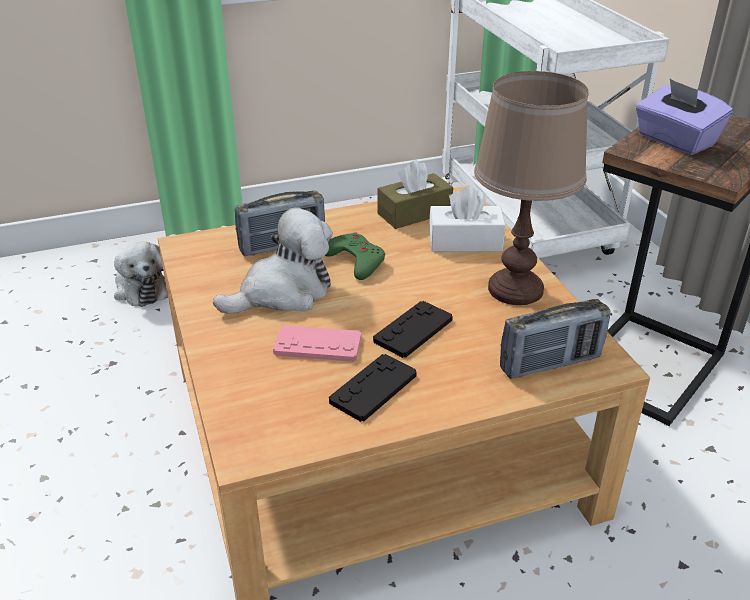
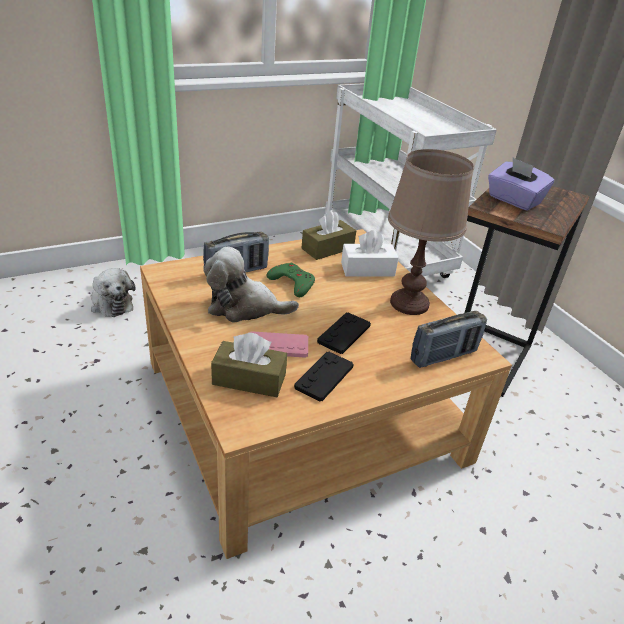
camera: 10 degrees left, 0 degrees up
plush toy [213,207,333,314] -> plush toy turned 135 degrees counterclockwise [203,247,299,323]
none -> brown tissue box [211,333,287,397]

